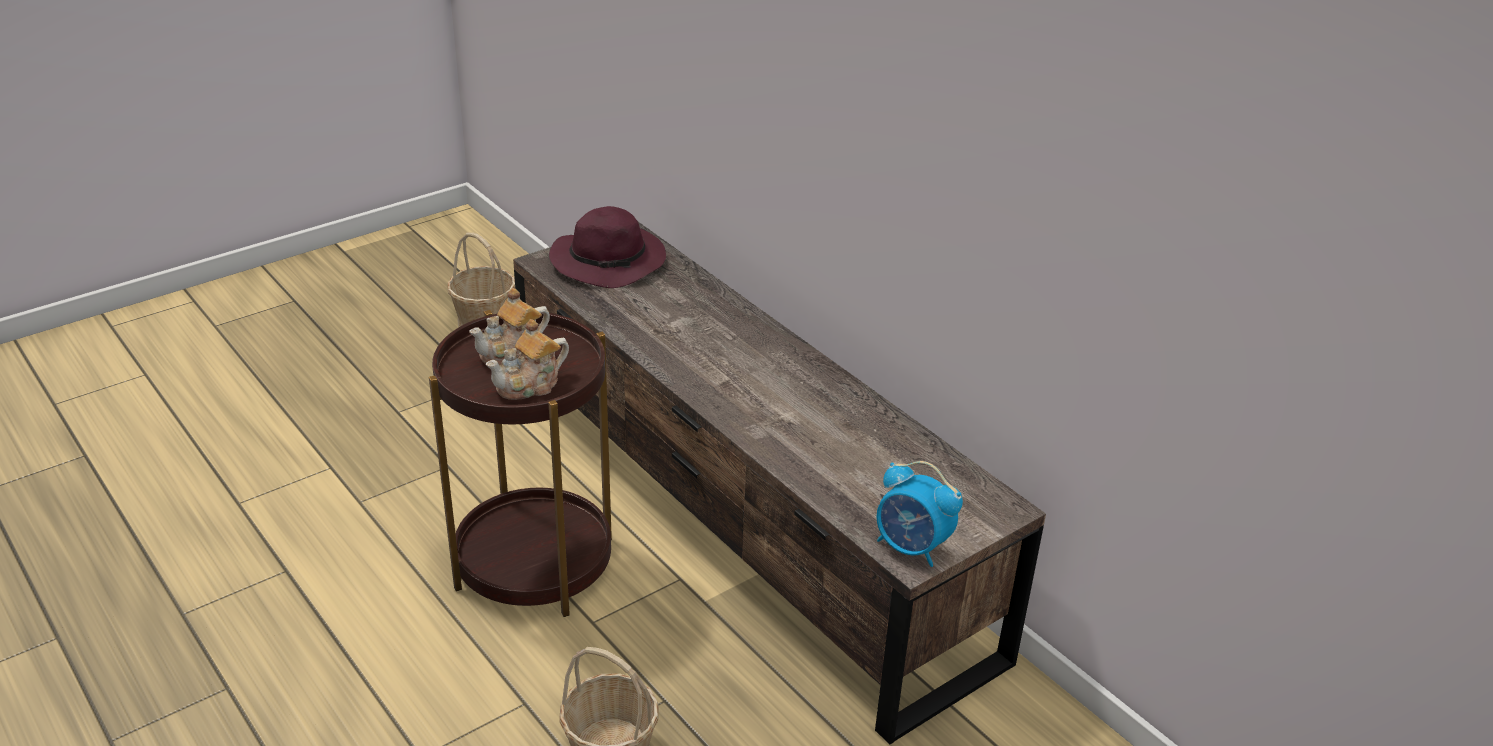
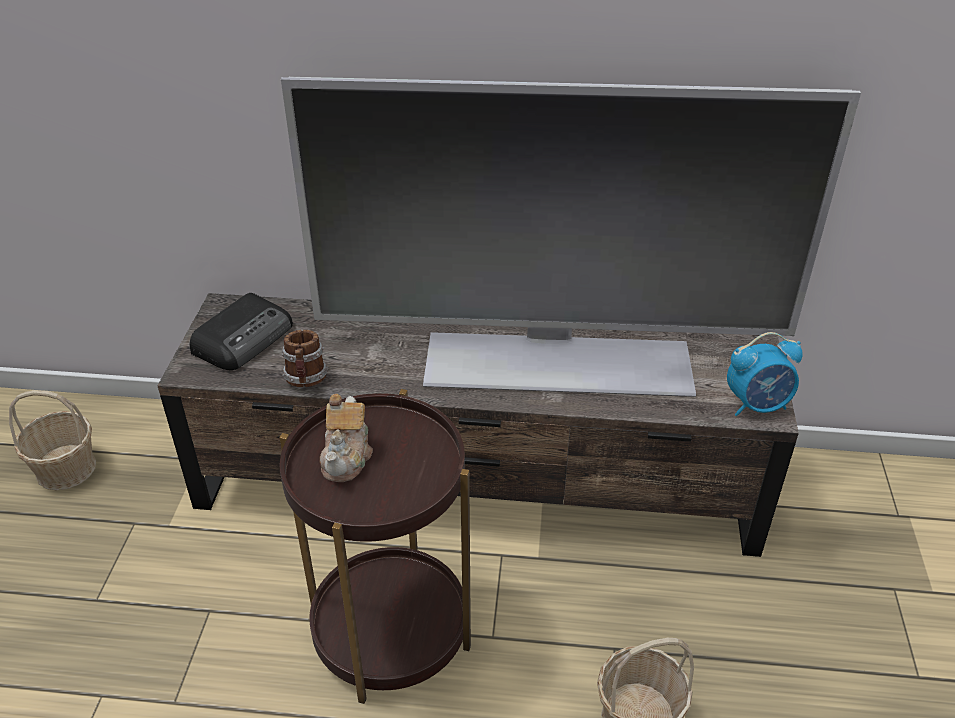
camera: 45 degrees left, 5 degrees up
teapot [486,319,569,400] -> none
purple hat [549,206,666,288] -> radio [189,293,293,370]
none -> television [281,77,861,397]
none -> mug [282,330,328,387]

